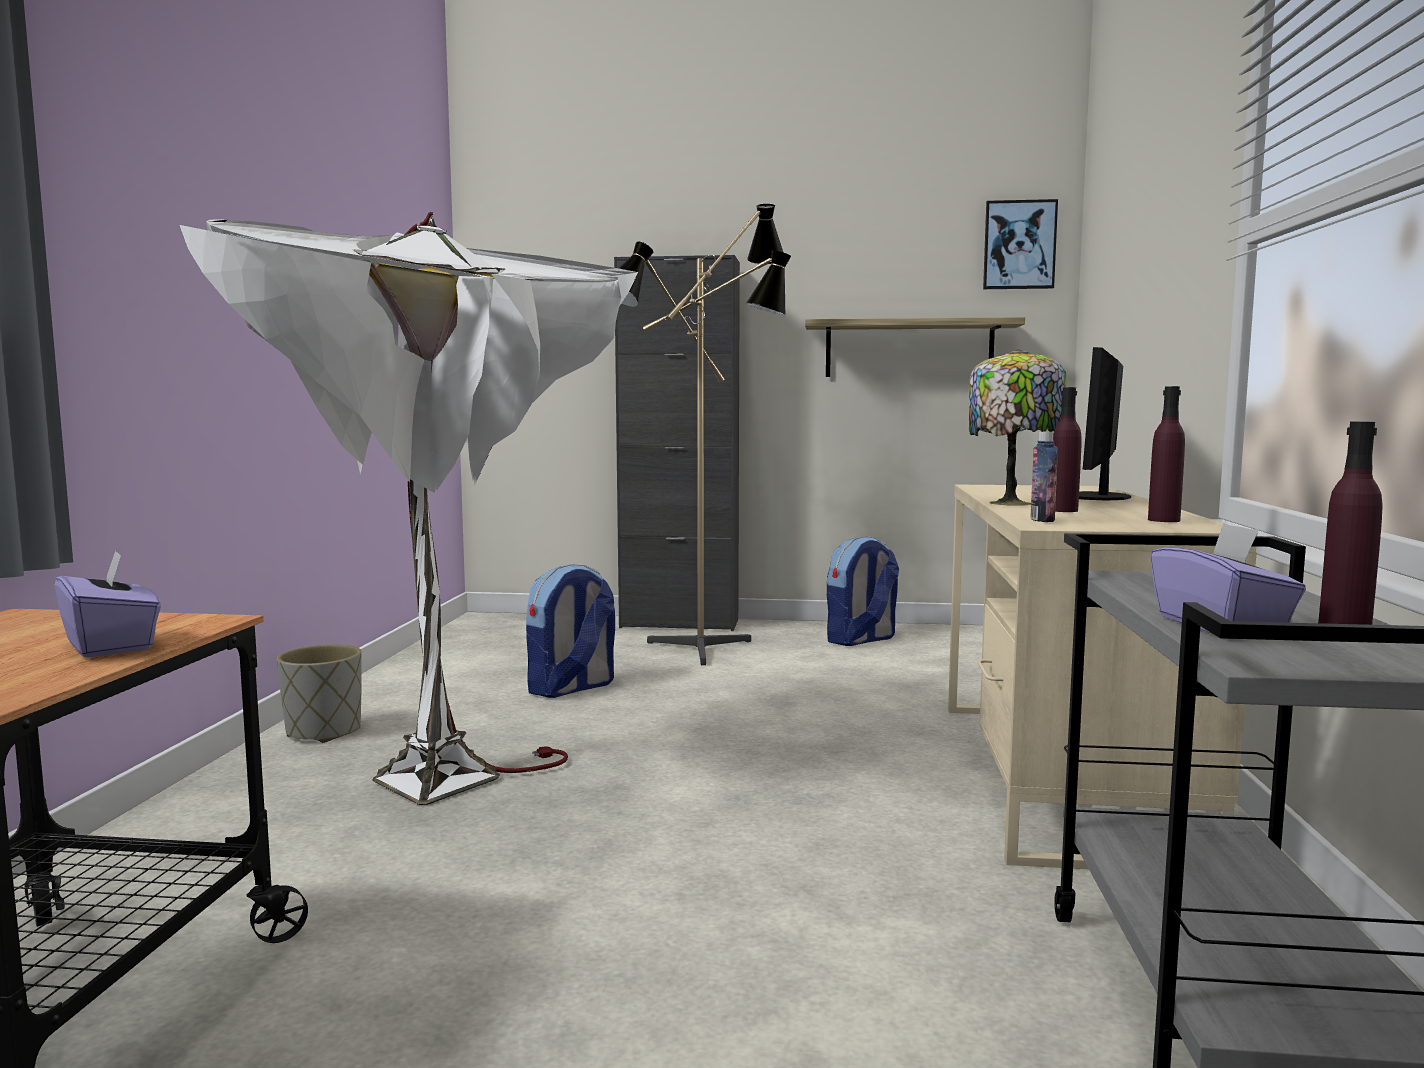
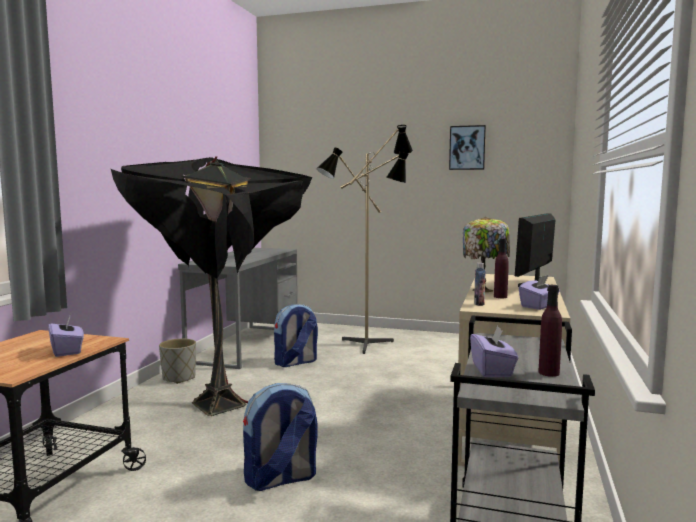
camera: 10 degrees right, 0 degrees up
white floor lamp [180,212,638,805] -> black floor lamp [111,156,312,416]
black cabinet [614,255,740,631] -> none
shelf [805,317,1025,377] -> none
backpack [827,536,899,646] -> backpack moved to [243,383,318,491]
picture [983,199,1058,289] -> picture moved to [449,125,486,170]
purple bottle [1148,386,1185,522] -> purple tissue box [519,275,560,310]
none -> grey desk [178,248,298,369]

